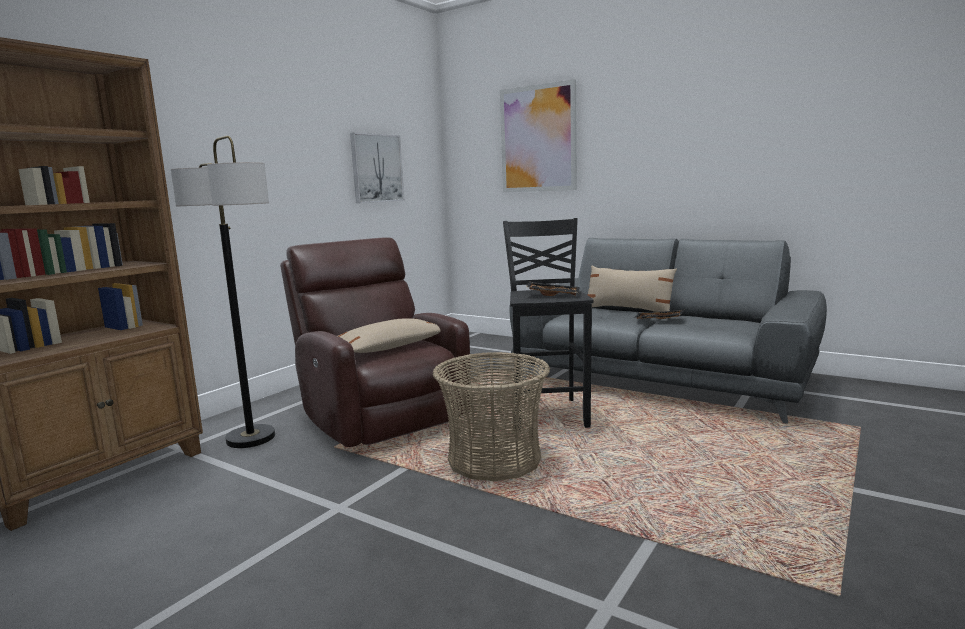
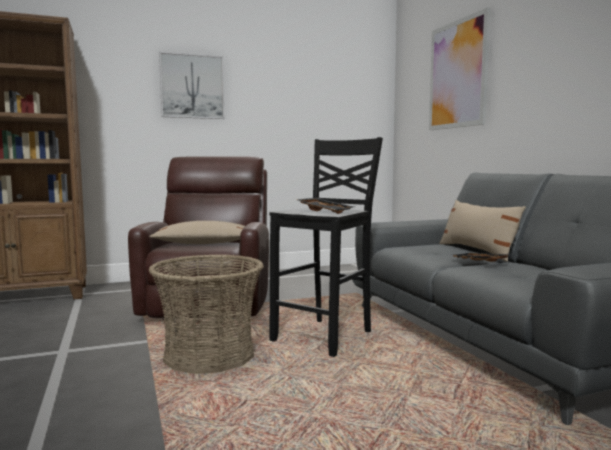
camera: 35 degrees right, 5 degrees down
floor lamp [171,135,275,448] -> none
picture [350,132,404,203] -> picture moved to [159,51,224,119]

